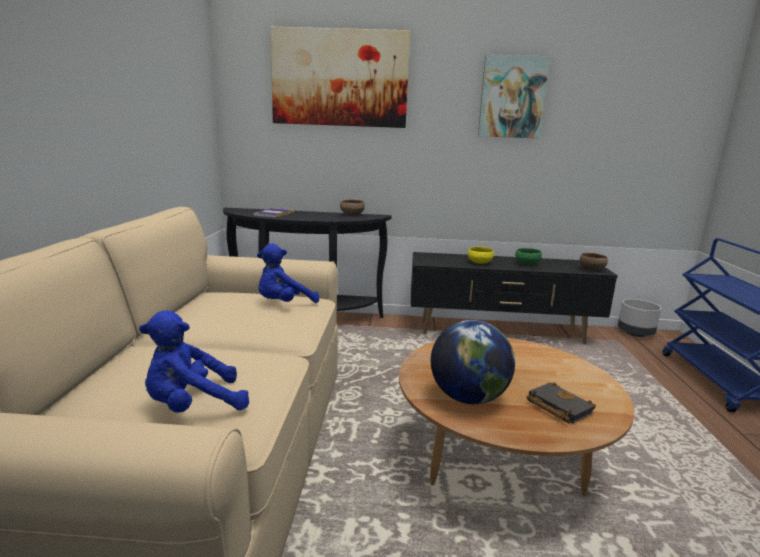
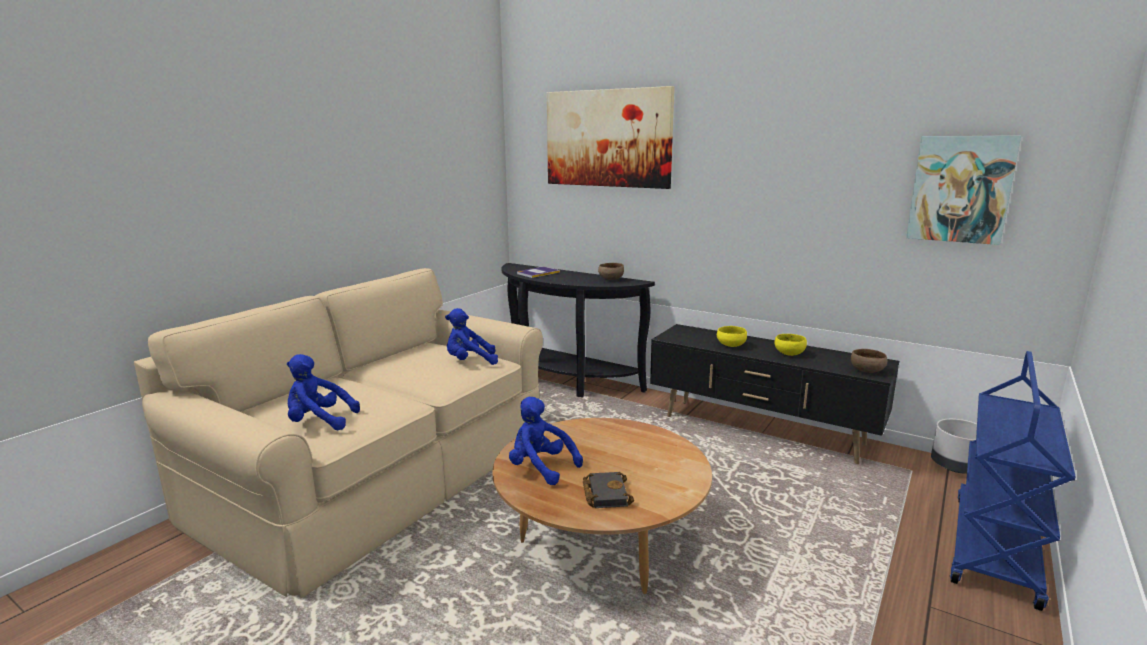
camera: 30 degrees right, 0 degrees up
globe [431,320,515,404] -> blue plush toy [509,397,583,485]
picture [478,54,550,139] -> picture moved to [906,136,1021,245]
green bowl [515,248,542,265] -> yellow bowl [774,334,807,356]

